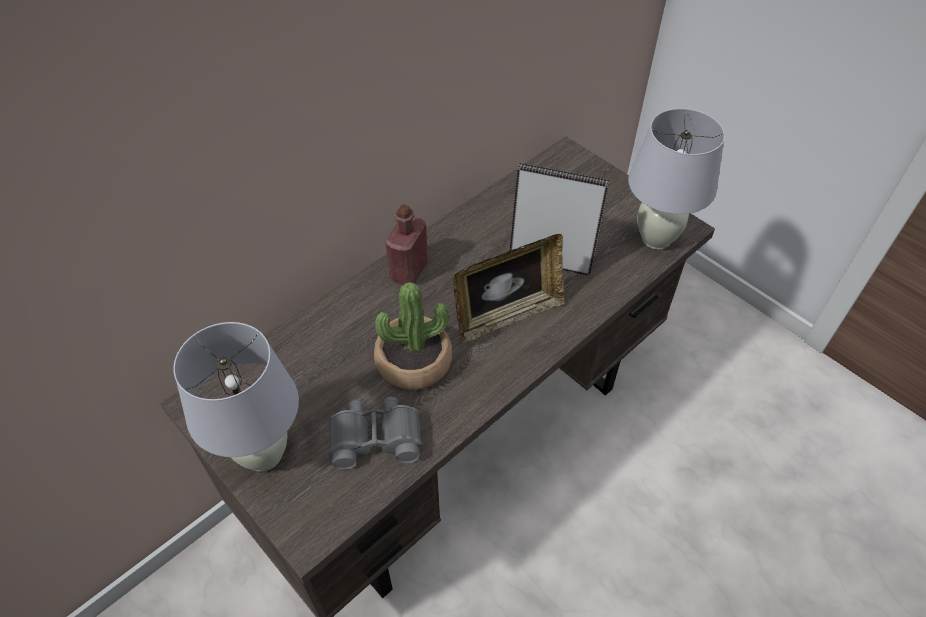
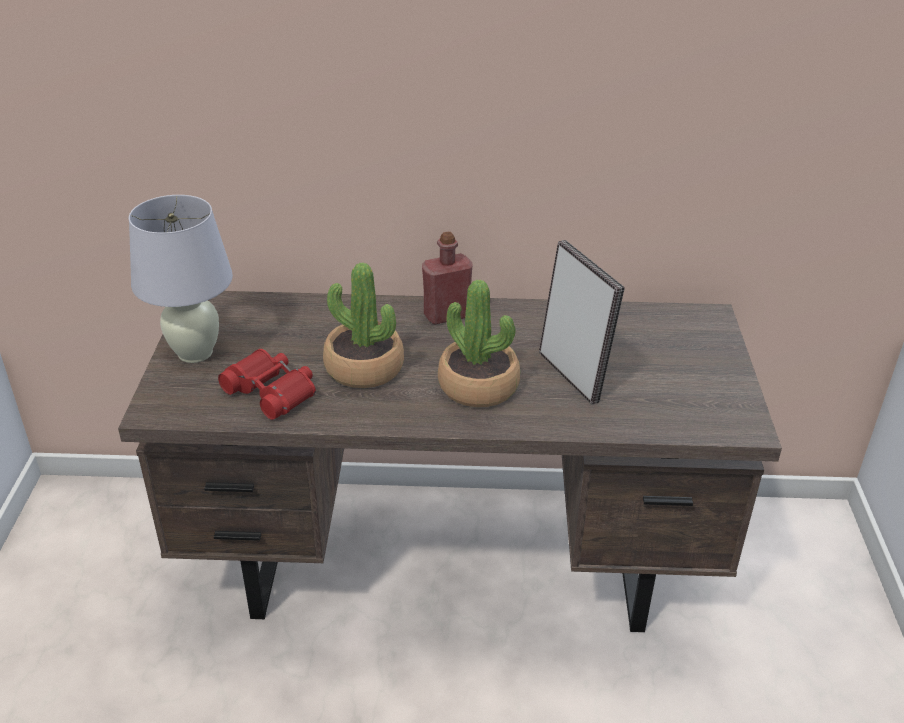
camera: 45 degrees right, 15 degrees down
grey binoculars [328,397,422,470] -> red binoculars [218,349,316,420]
picture frame [453,234,565,343] -> potted plant [438,280,520,407]
white table lamp [628,108,725,250] -> none

